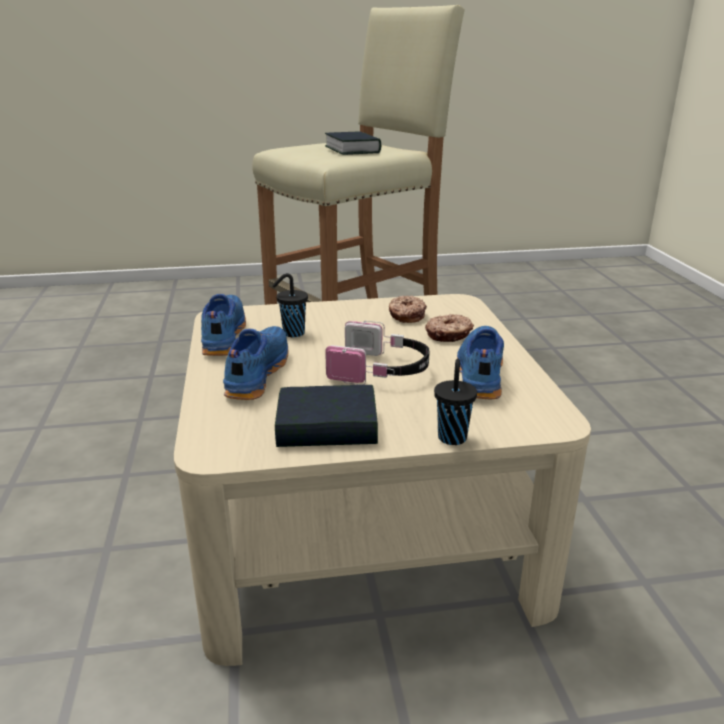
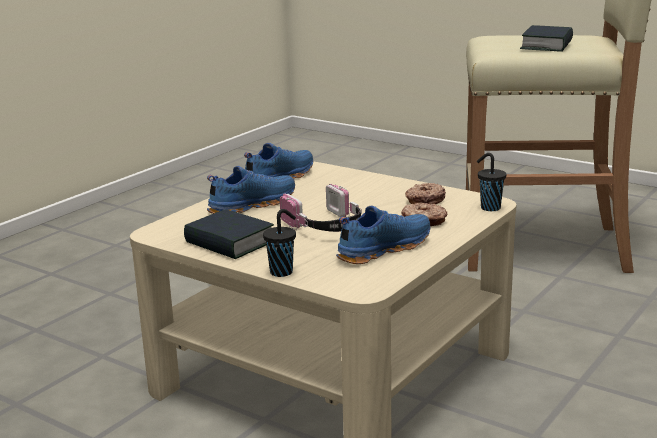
camera: 45 degrees right, 5 degrees down
black cup [272,273,308,337] -> black cup moved to [477,153,506,211]

